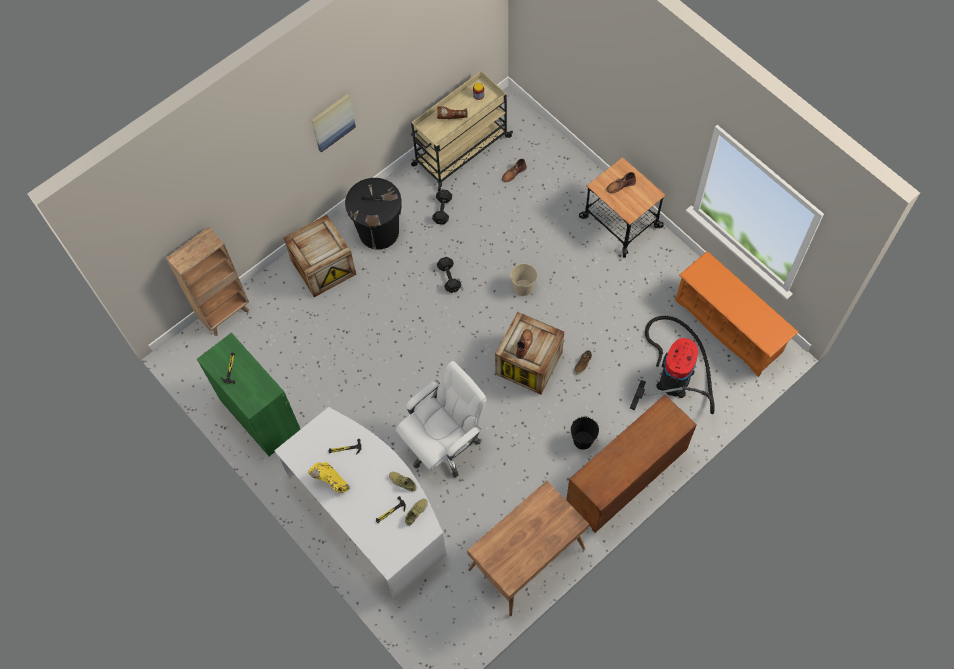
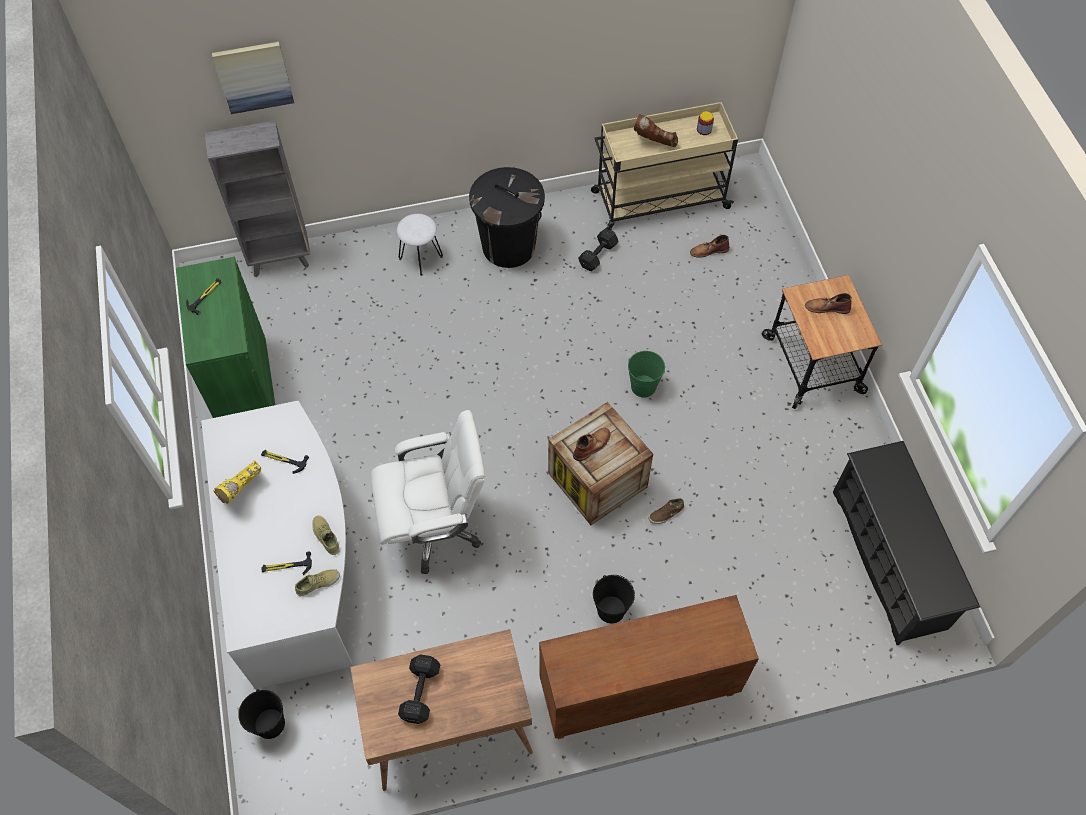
camera: 25 degrees right, 5 degrees down
brown bookcase [166,227,249,336] -> grey bookcase [205,121,311,277]
crate [284,215,356,297] -> white stool [397,214,443,276]
yellow boot [308,462,350,493] -> yellow boot turned 120 degrees counterclockwise [213,460,261,504]
picture [311,94,356,152] -> picture moved to [212,42,294,114]
black dumbbell [437,257,462,293] -> black dumbbell moved to [398,654,440,724]
beige bucket [510,263,537,296] -> green bucket [628,351,665,398]
vacuum cleaner [630,316,715,414] -> none
orange shoe rack [675,251,798,377] -> black shoe rack [833,441,980,645]
none -> black bucket [238,690,285,739]

